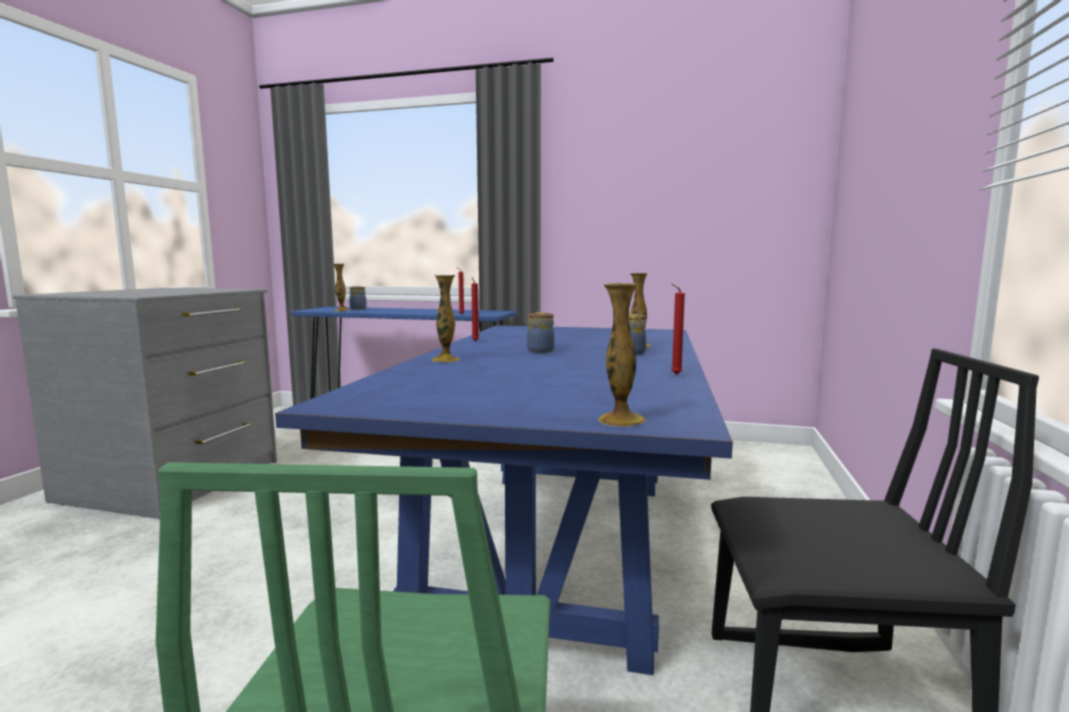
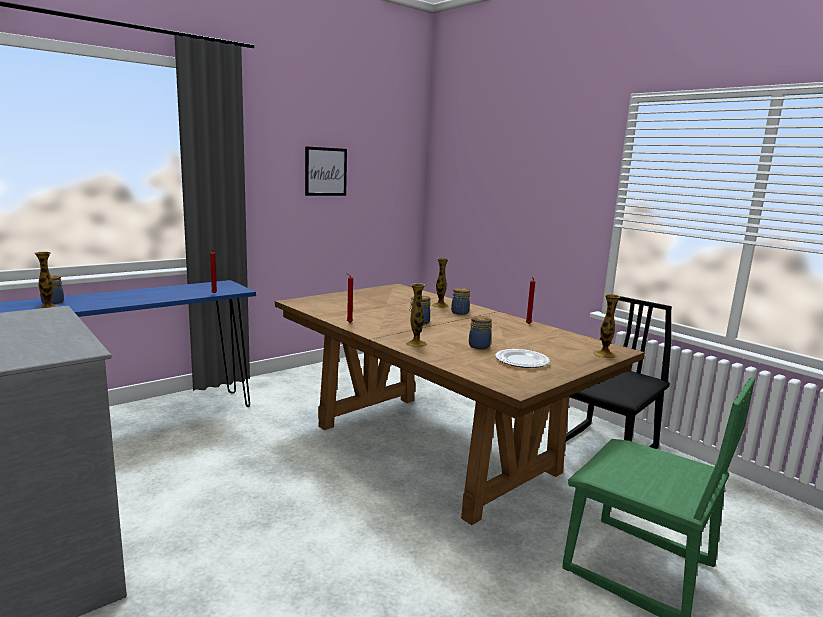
camera: 55 degrees left, 5 degrees up
blue dining table [275,325,733,675] -> brown dining table [275,284,645,525]
none -> picture [305,146,347,196]
none -> jar [469,316,492,349]
none -> plate [495,349,550,368]

